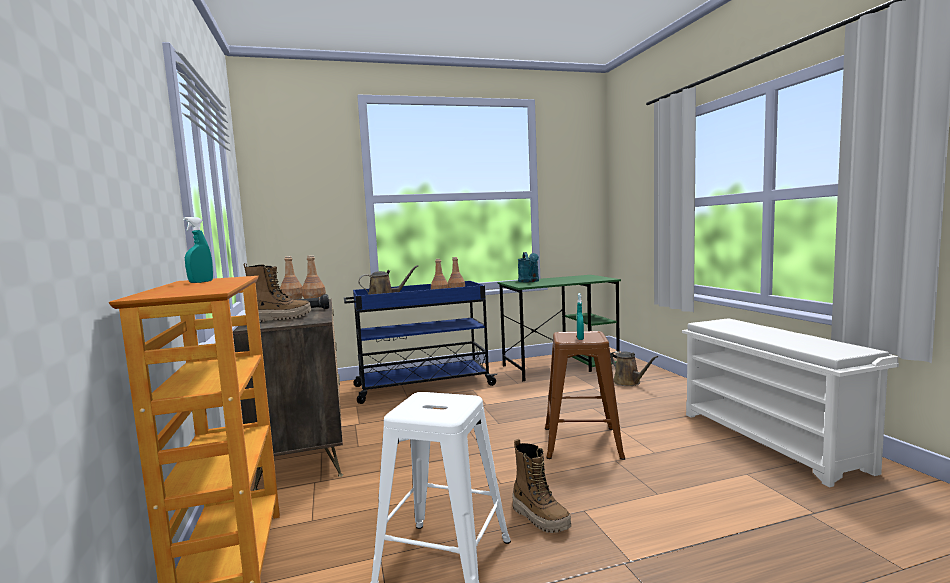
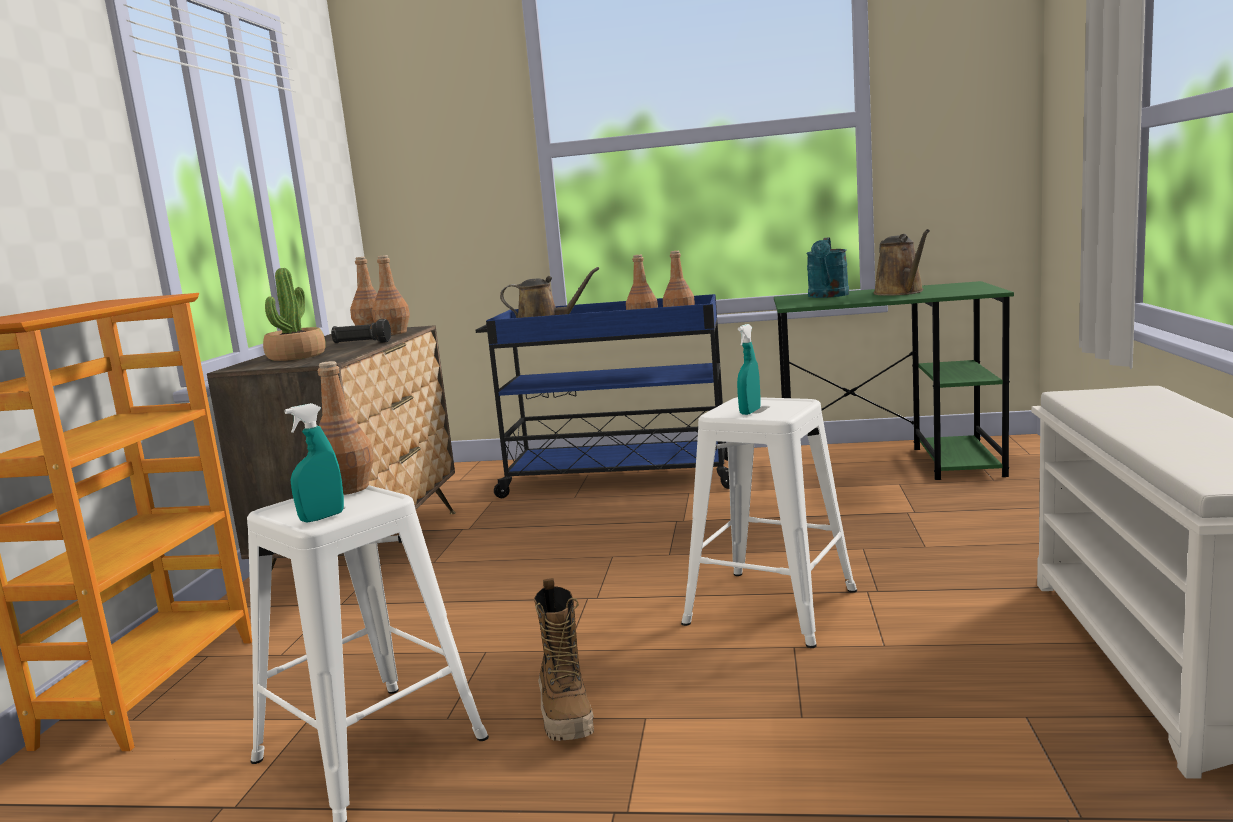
camera: 25 degrees right, 5 degrees up
turquoise spray bottle [183,217,213,283] -> turquoise spray bottle moved to [284,403,344,523]
boot [243,263,311,322] -> potted plant [263,268,326,361]
brown stool [545,331,625,460] -> white stool [681,397,857,648]
brown watering can [610,351,658,386] -> brown watering can moved to [873,229,930,296]
none -> brown bottle [317,361,374,495]

